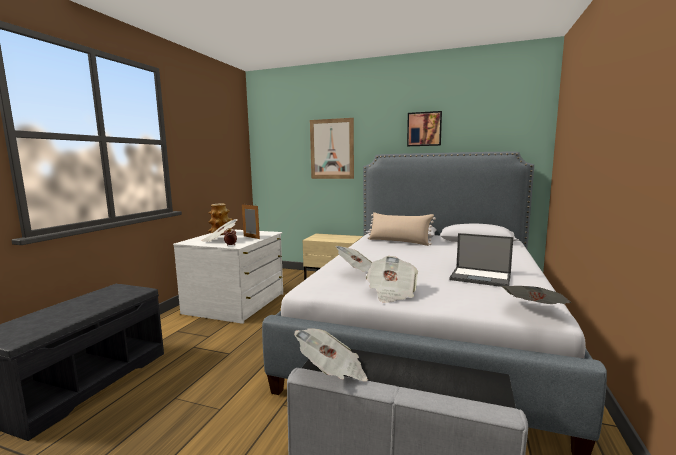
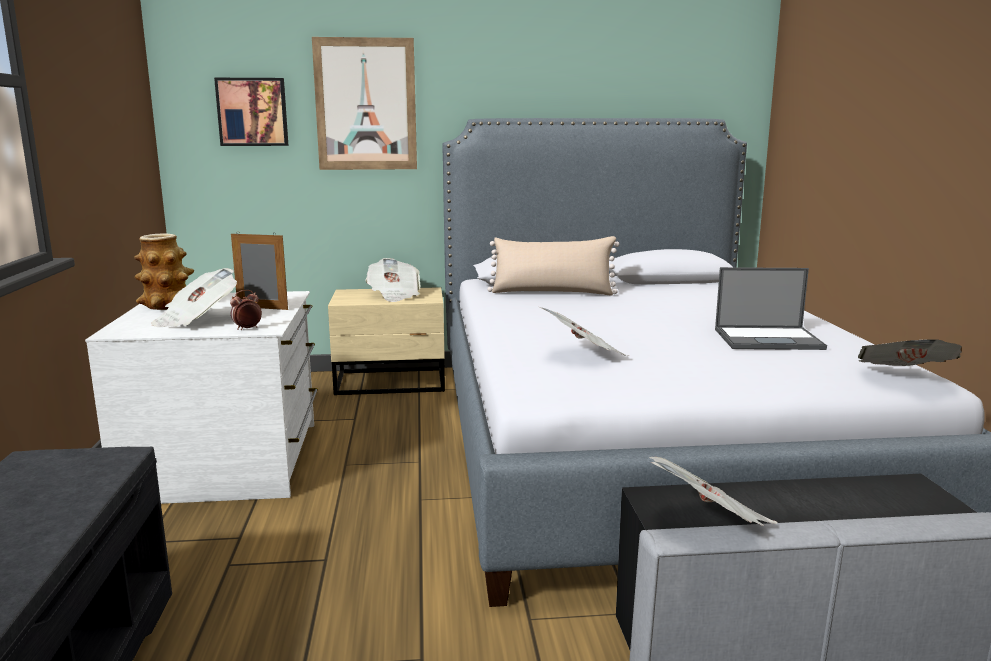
camera: 25 degrees left, 5 degrees up
newspaper [366,256,418,303] -> newspaper moved to [366,258,421,302]
picture [407,111,442,146] -> picture moved to [214,78,289,146]

